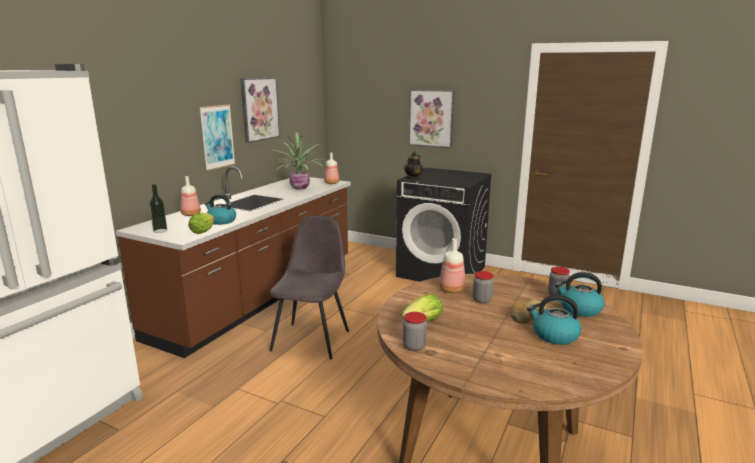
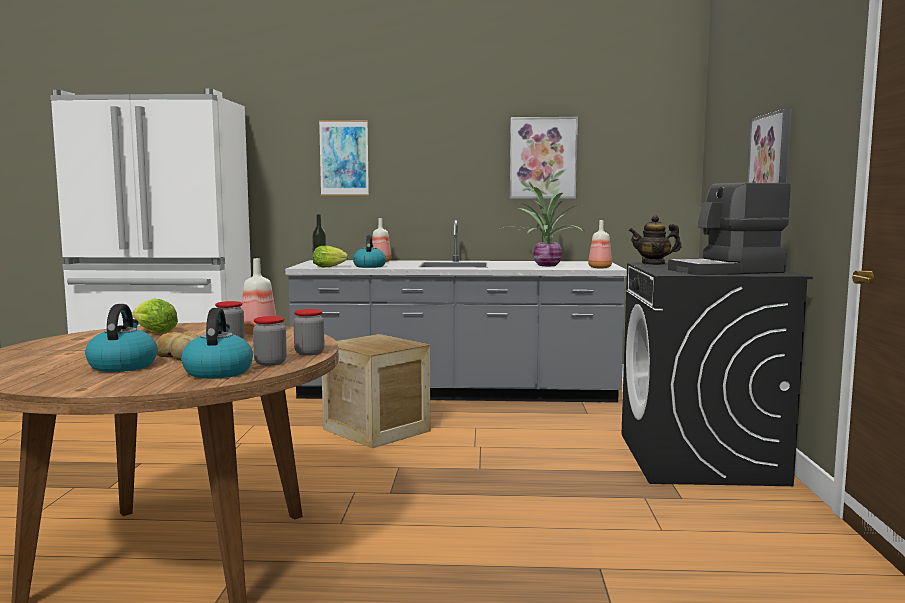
camera: 65 degrees right, 10 degrees down
brown counter [116,167,351,358] -> grey counter [285,220,627,403]
picture [199,105,235,171] -> picture moved to [319,120,369,195]
grey chair [269,215,349,360] -> crate [322,334,430,448]
jar [403,312,427,351] -> jar moved to [293,309,325,356]
none -> coffee machine [668,183,791,275]

